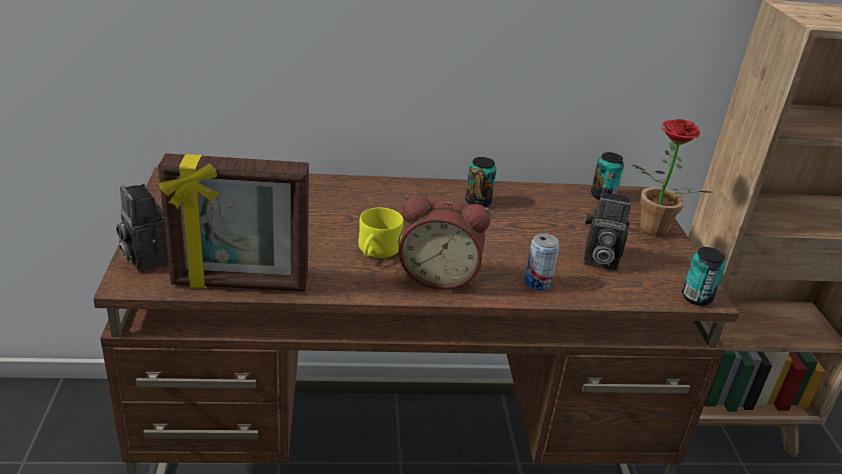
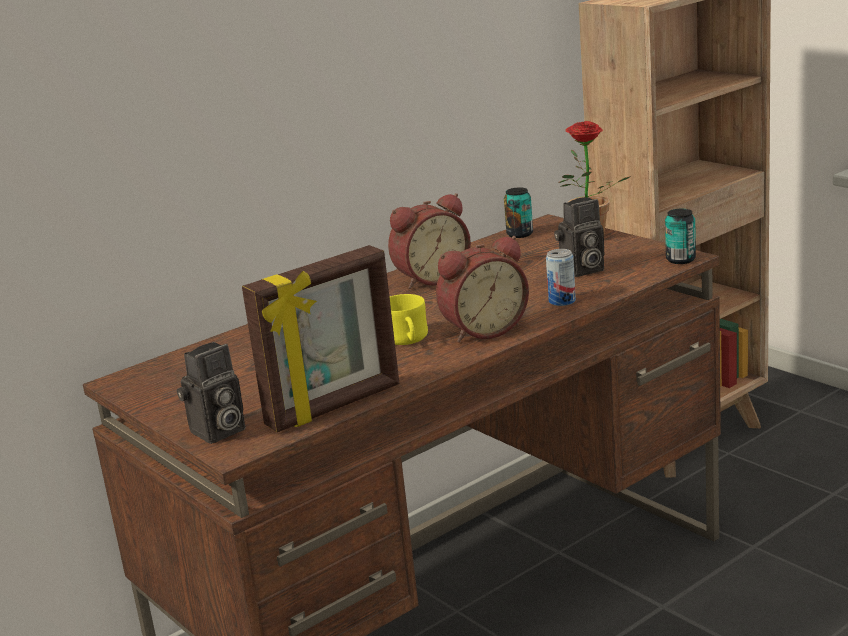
camera: 30 degrees left, 10 degrees down
camera [116,184,169,273] -> camera turned 60 degrees counterclockwise [177,342,245,444]
can [465,157,497,207] -> alarm clock [388,193,471,289]

